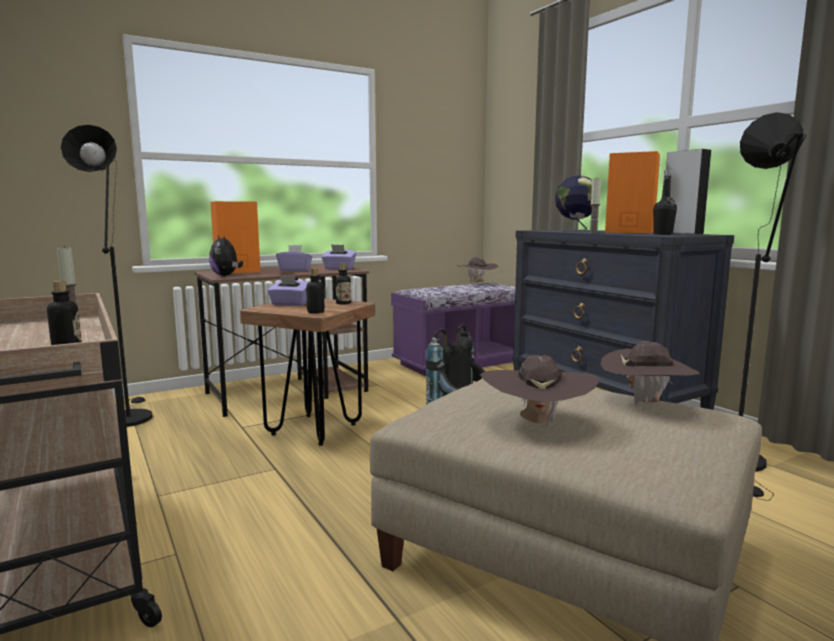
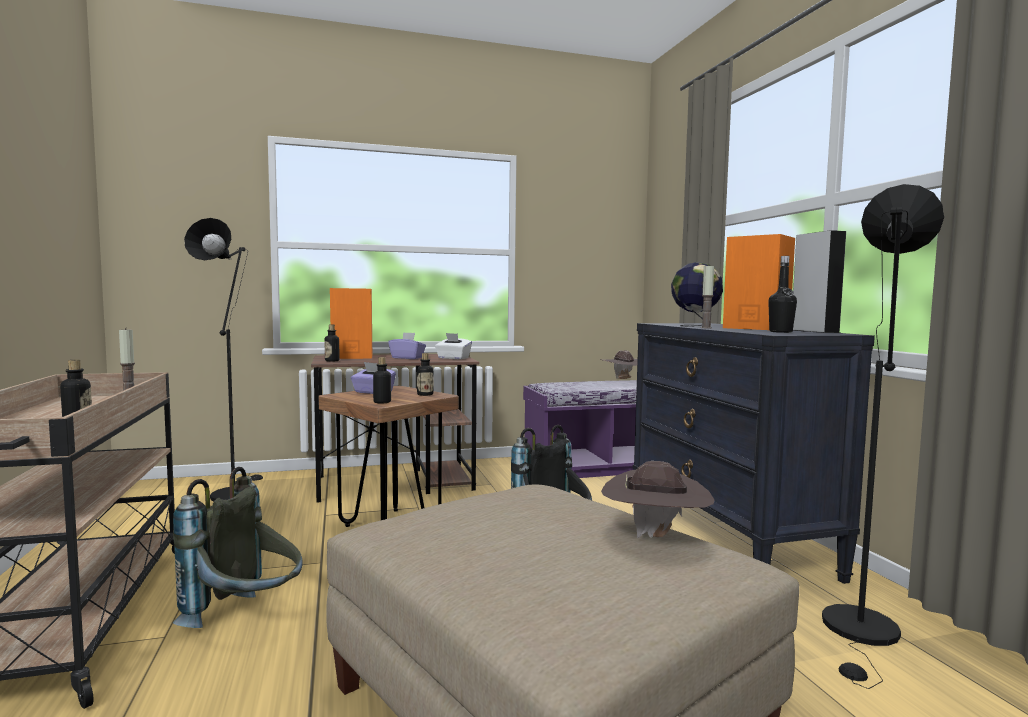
camera: 15 degrees right, 5 degrees down
plush toy [209,236,243,276] -> bottle [324,325,340,362]
purple tissue box [321,244,356,270] -> white tissue box [435,333,472,359]
brown hat [480,355,600,429] -> none
none -> grey backpack [173,467,303,628]

